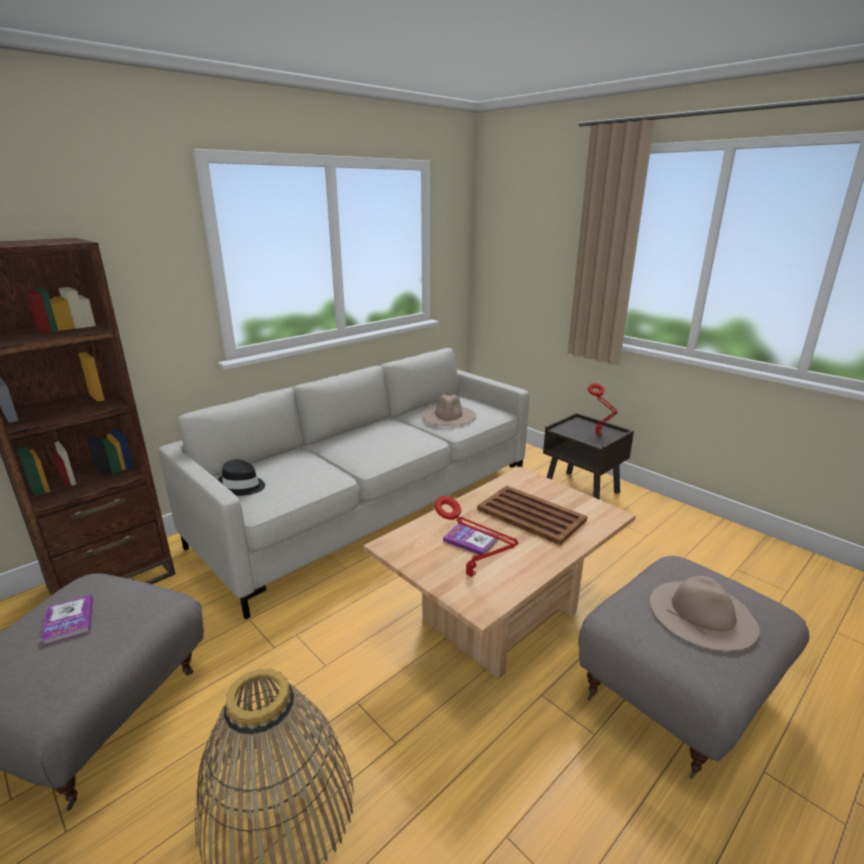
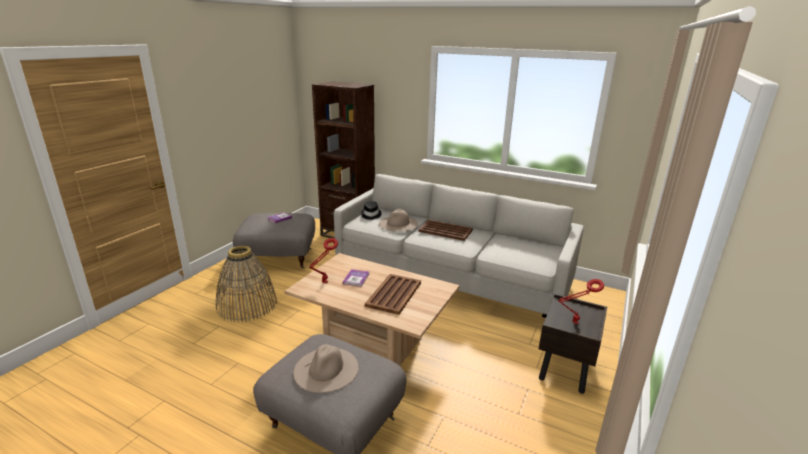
camera: 70 degrees right, 0 degrees up
beige hat [422,395,476,426] -> beige hat moved to [379,209,418,232]
none -> brown tray [419,220,473,241]

